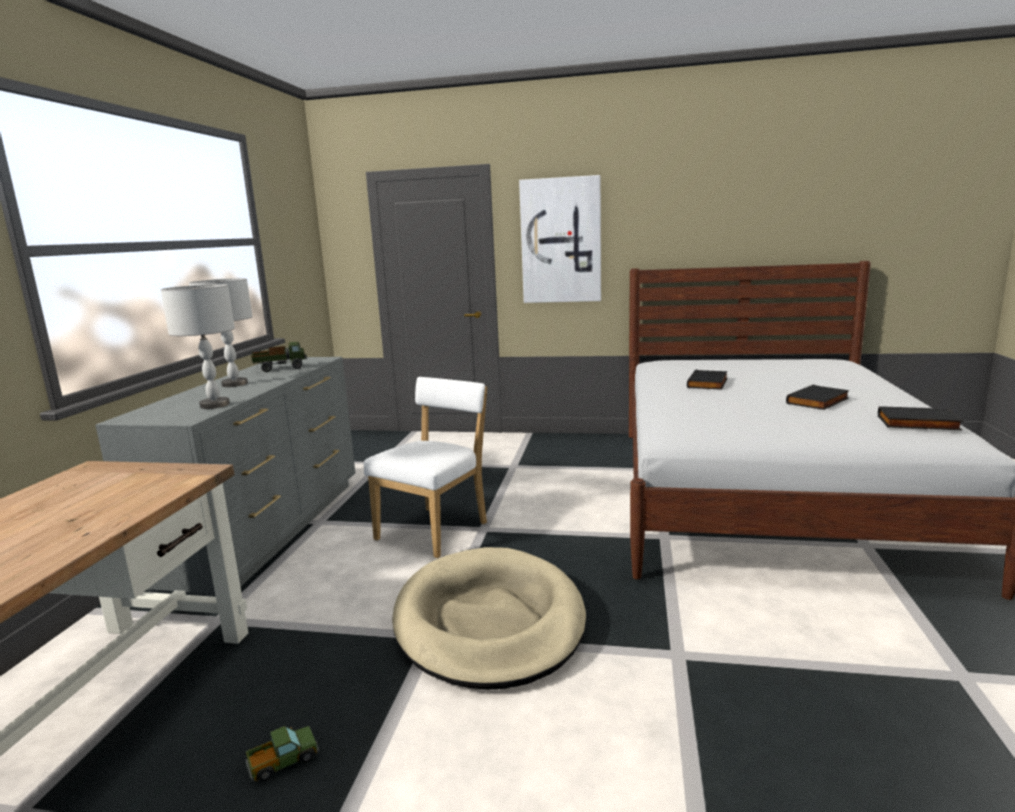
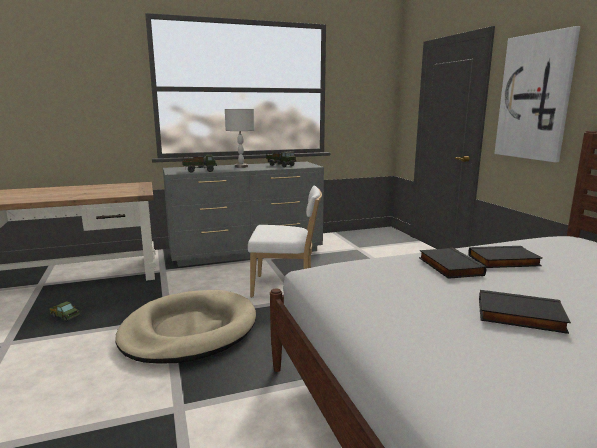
camera: 60 degrees right, 0 degrees up
grey table lamp [161,284,235,409] -> toy truck [182,155,217,172]
black book [878,406,963,430] -> black book moved to [419,248,486,279]

